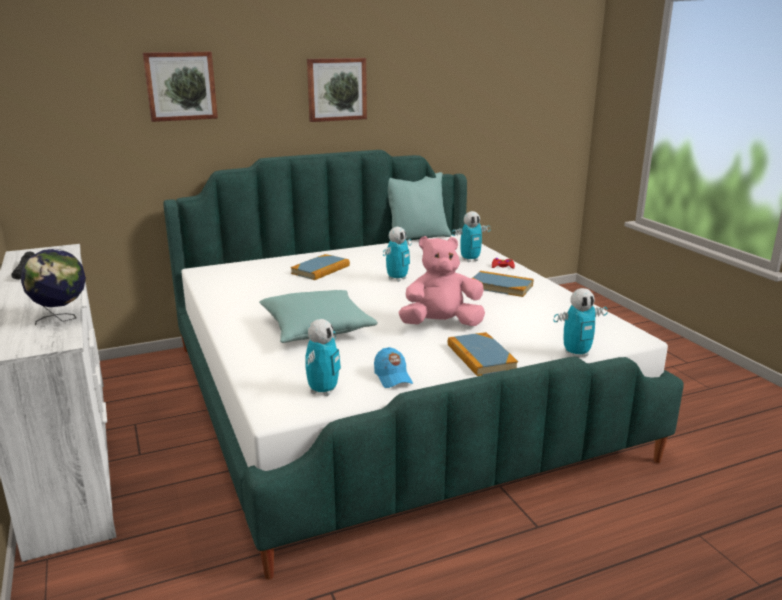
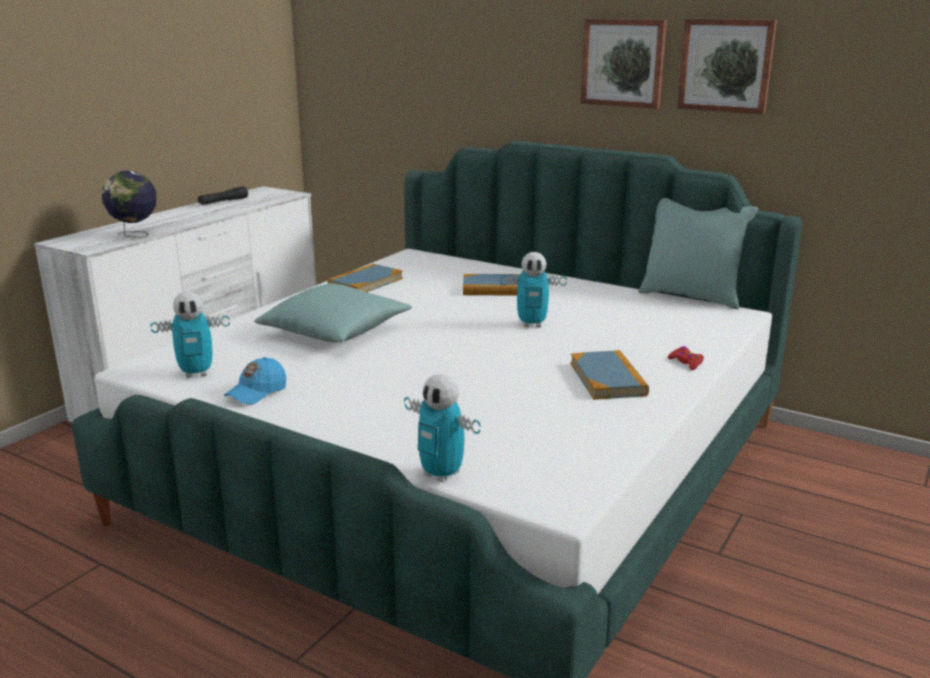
camera: 55 degrees right, 0 degrees up
picture [143,52,218,122] -> picture moved to [677,18,777,114]
pink plush toy [398,236,485,326] -> none
book [448,332,518,376] -> book moved to [328,264,403,292]
toy robot [452,211,491,262] -> none

